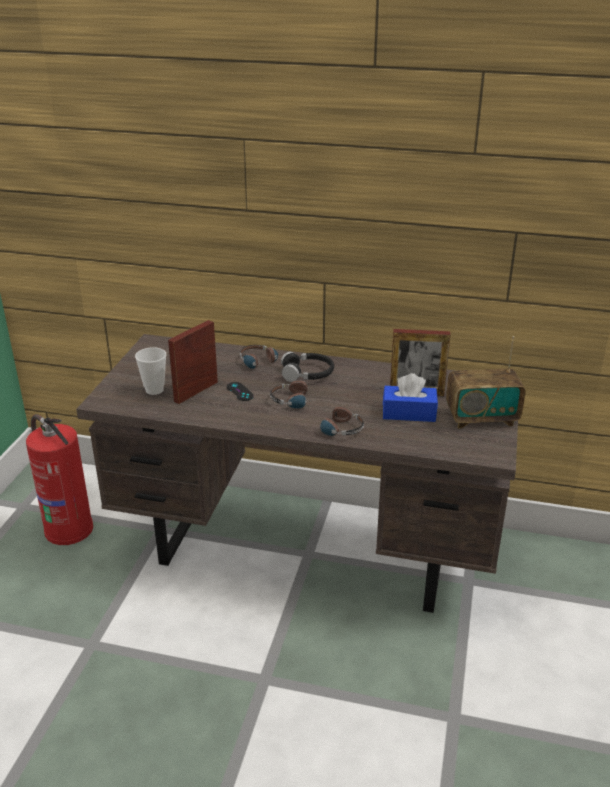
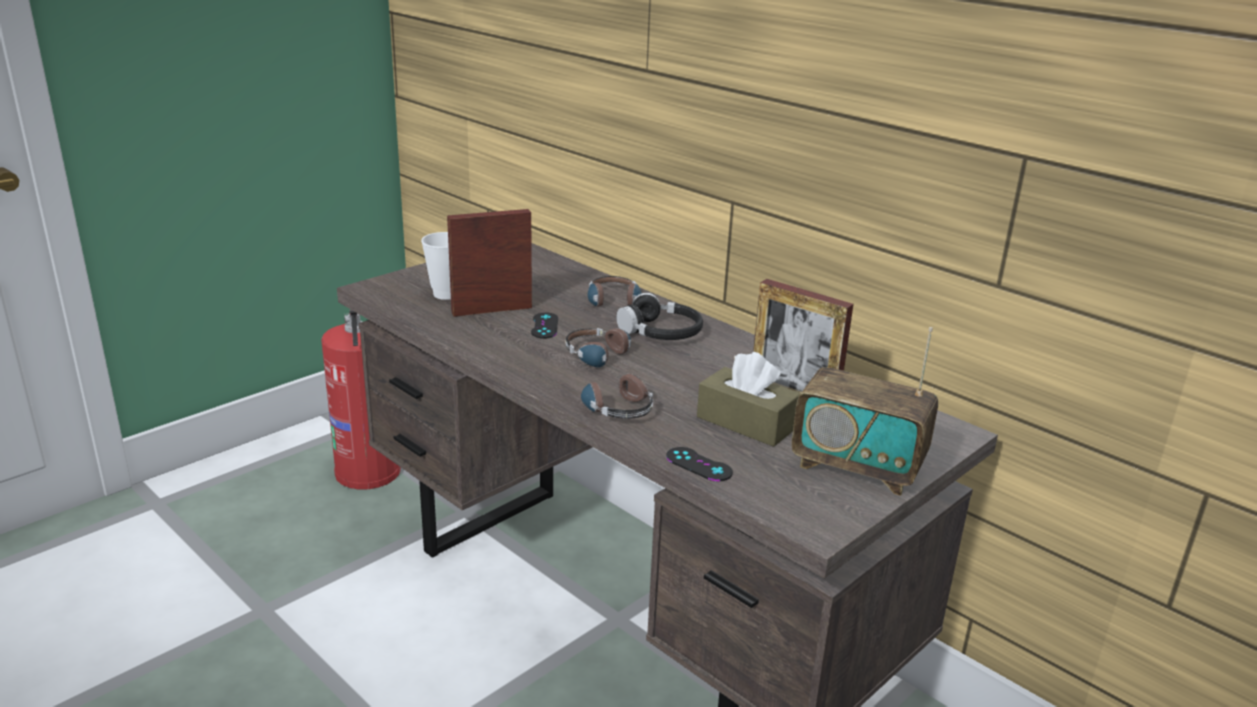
camera: 30 degrees right, 5 degrees down
blue tissue box [383,373,438,422] -> brown tissue box [697,352,801,447]
none -> black game controller [666,447,733,481]

